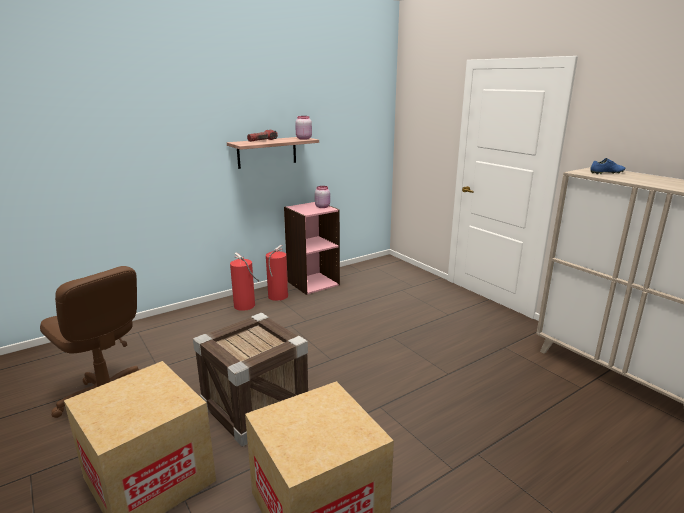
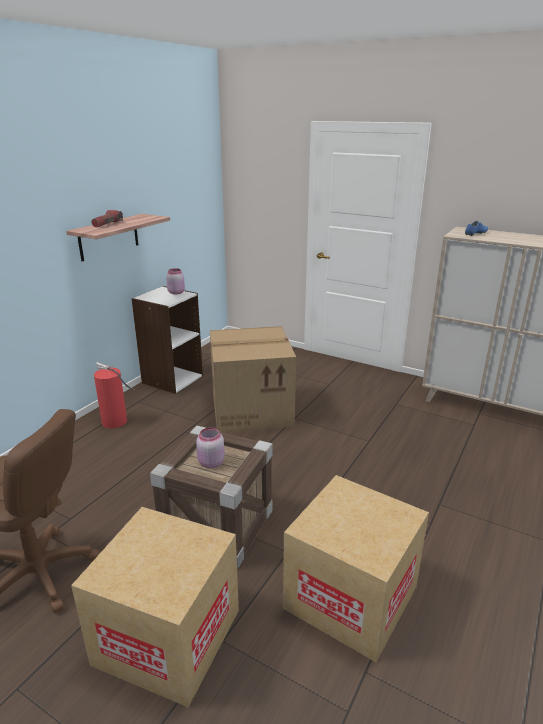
camera: 25 degrees left, 5 degrees up
fire extinguisher [266,245,288,301] -> none
pink bookcase [284,202,340,295] -> white bookcase [132,286,203,394]
pink jar [295,116,312,140] -> pink jar moved to [196,427,225,468]
none -> cardboard box [210,326,296,433]

